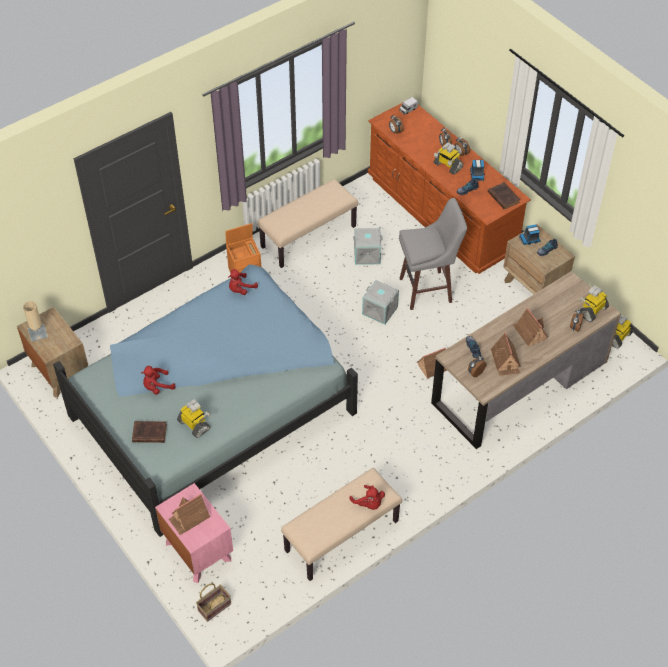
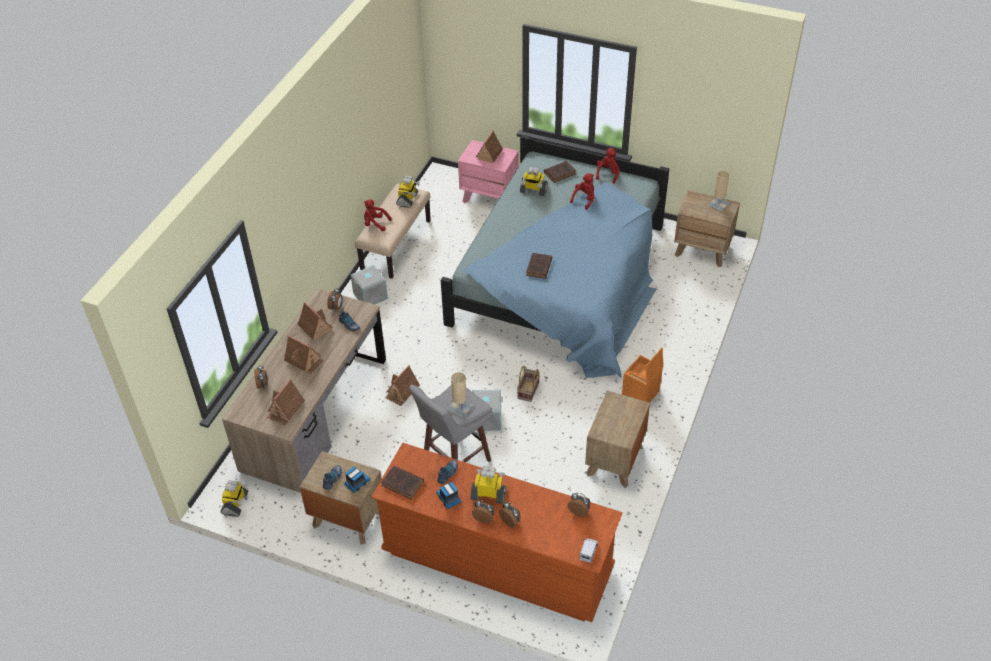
camera: 150 degrees right, 5 degrees down
basket [196,583,231,622] -> basket moved to [517,366,540,402]
red plush toy [228,269,258,295] -> red plush toy moved to [596,148,620,183]
beige bench [257,179,358,268] -> brown nightstand [585,391,650,488]
grey storage box [353,228,383,265] -> grey storage box moved to [351,265,388,305]
toy robot [578,285,609,322] -> toy robot moved to [396,176,420,208]
none -> toy house [267,379,305,425]
none -> beige table lamp [447,372,473,418]
none -> brown book [526,253,552,279]

